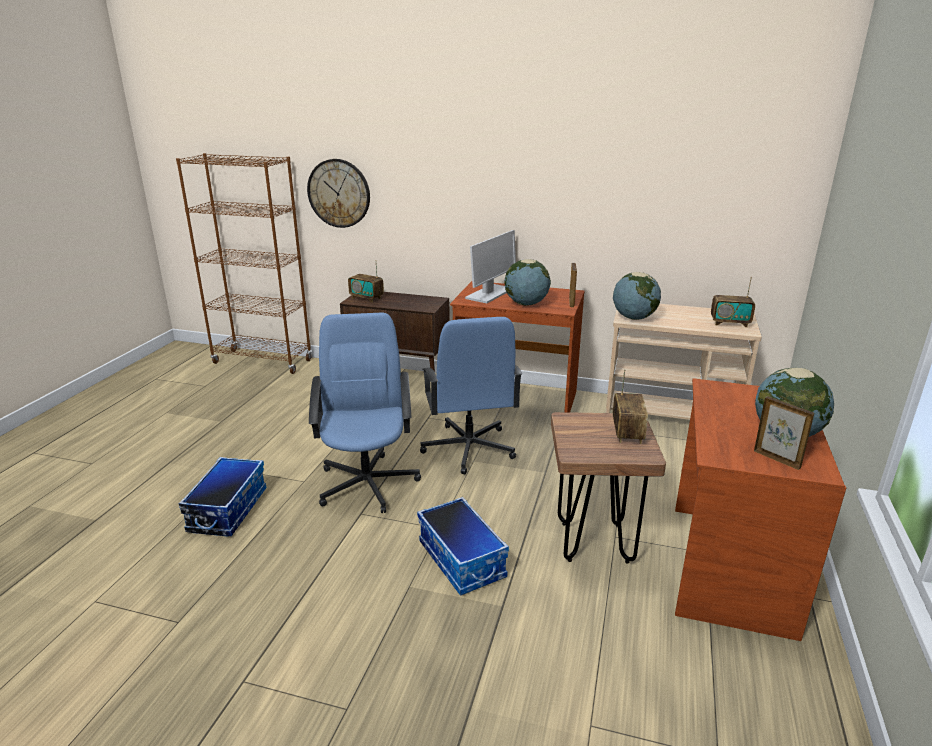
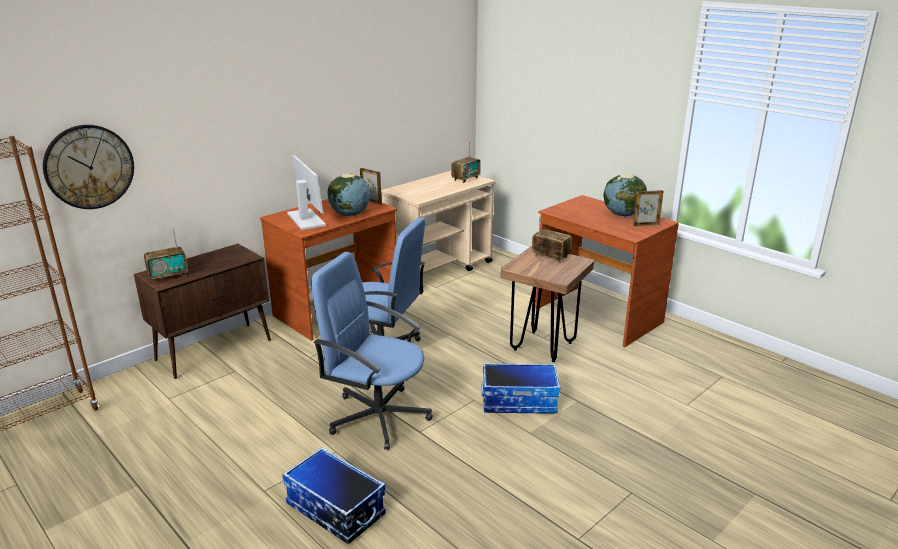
camera: 60 degrees left, 0 degrees up
globe [613,272,661,320] -> none

